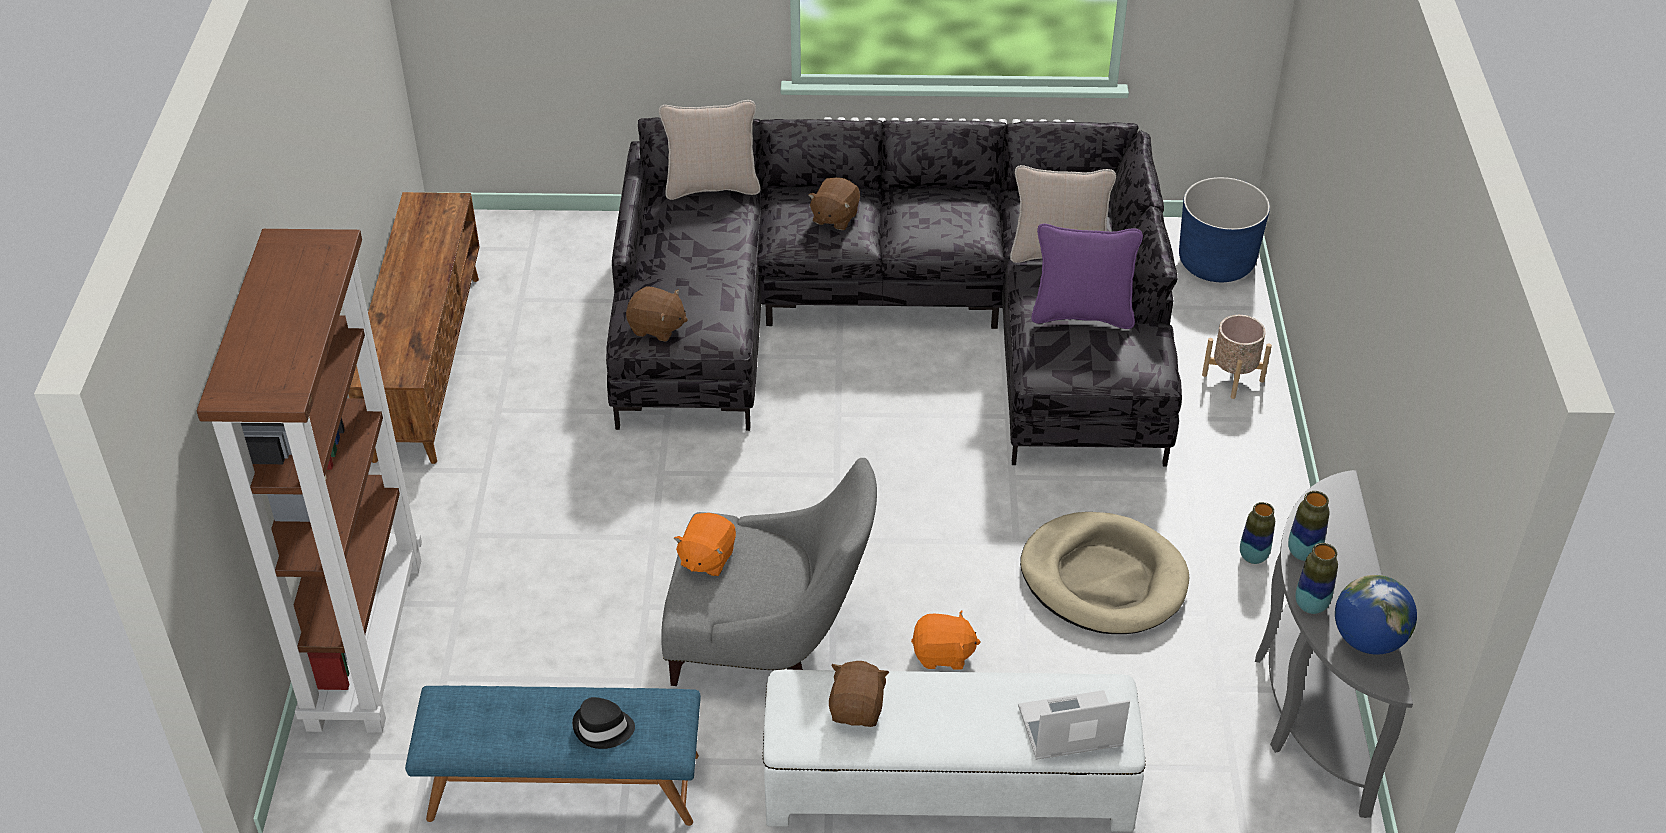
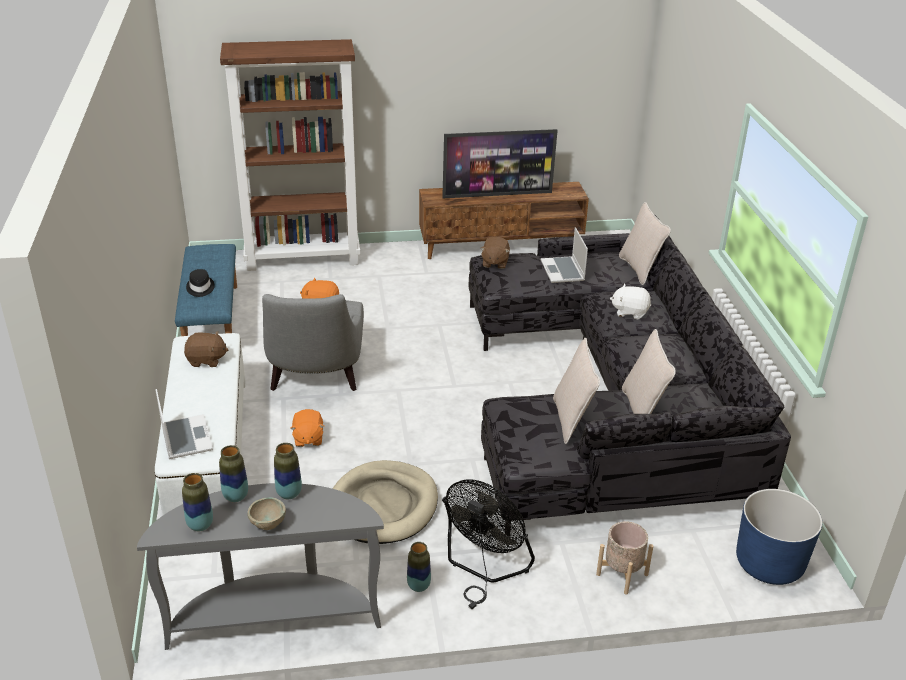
camera: 80 degrees right, 10 degrees down
brown plush toy [808,177,860,230] -> white plush toy [610,284,651,319]
purple pillow [1032,223,1143,329] -> beige pillow [553,338,600,444]
globe [1335,575,1417,655] -> vase [182,473,213,531]
none -> beige bowl [247,497,286,530]
none -> television [442,129,558,198]
none -> black fan [442,479,535,609]
none -> laptop [541,227,588,283]

